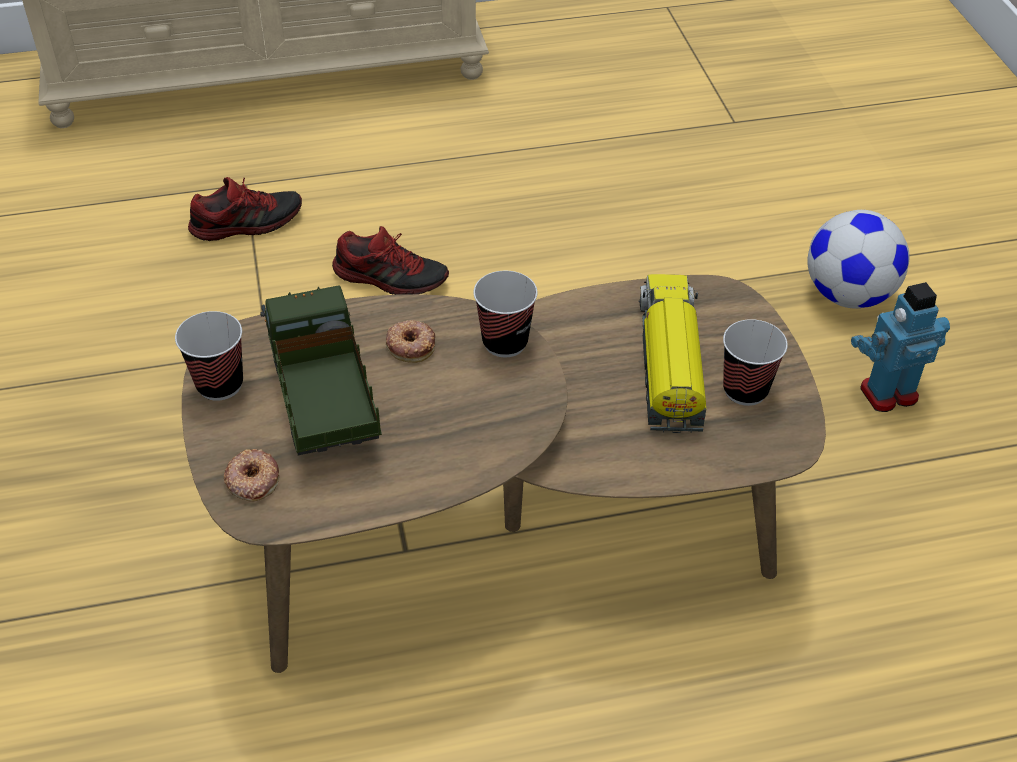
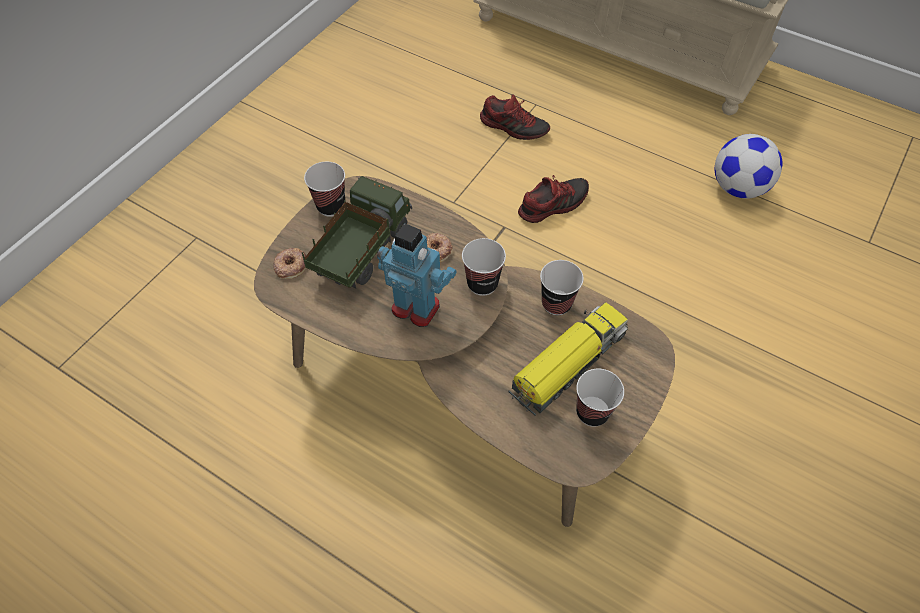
camera: 45 degrees right, 10 degrees up
shoe [332,226,449,295] -> shoe turned 90 degrees counterclockwise [518,175,589,223]
football [807,210,909,308] -> football moved to [715,134,783,199]
toy robot [851,282,950,412] -> toy robot moved to [377,223,457,327]
none -> cup [540,260,584,315]

